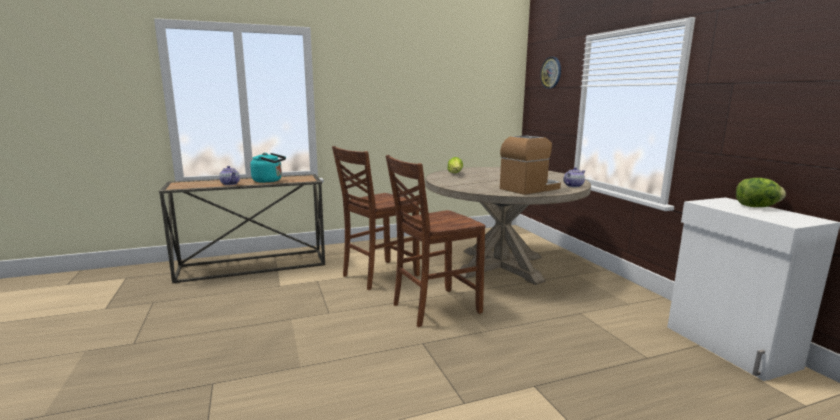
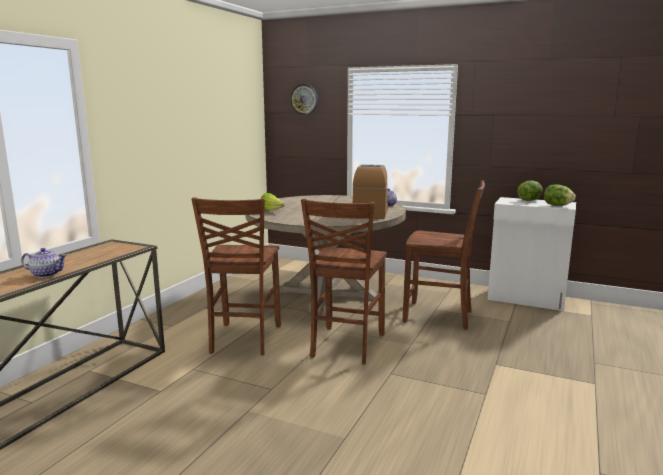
camera: 45 degrees left, 0 degrees up
turquoise kettle [250,153,286,183] -> none
none -> brown chair [403,180,485,330]
none -> lettuce [544,184,576,206]

